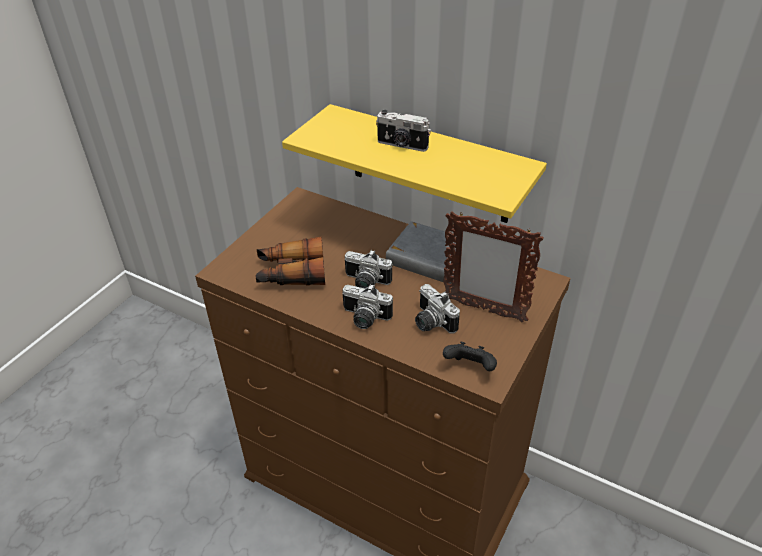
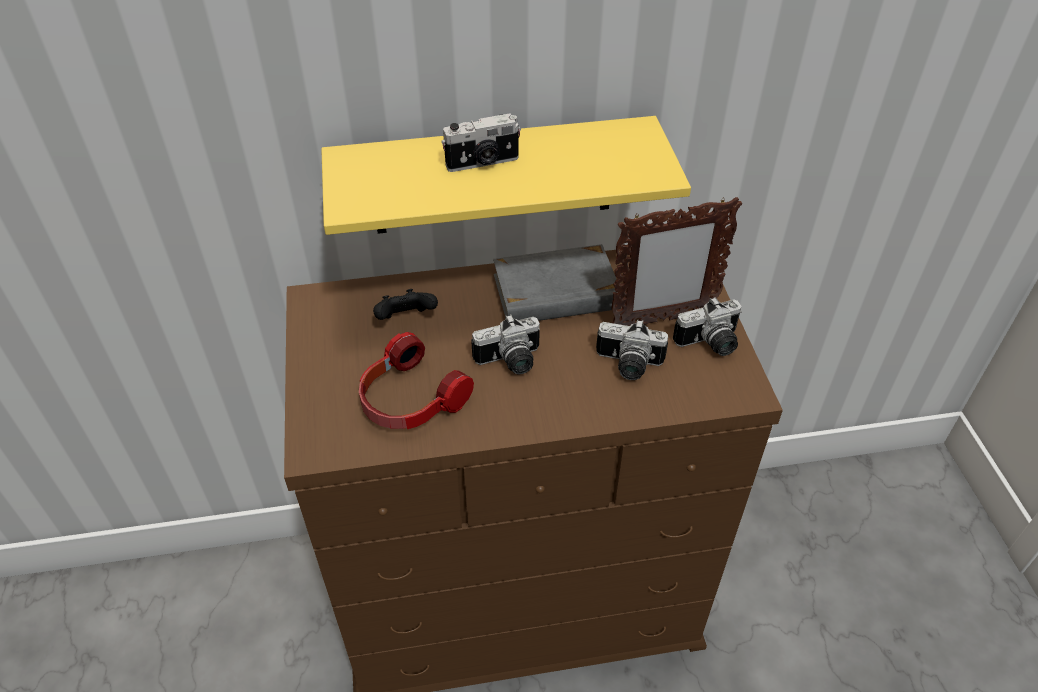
camera: 40 degrees left, 5 degrees up
binoculars [255,236,325,286] -> headphones [359,332,474,429]
camera [342,284,393,329] -> camera moved to [673,297,742,356]
black game controller [443,342,497,371] -> black game controller moved to [373,289,438,320]

